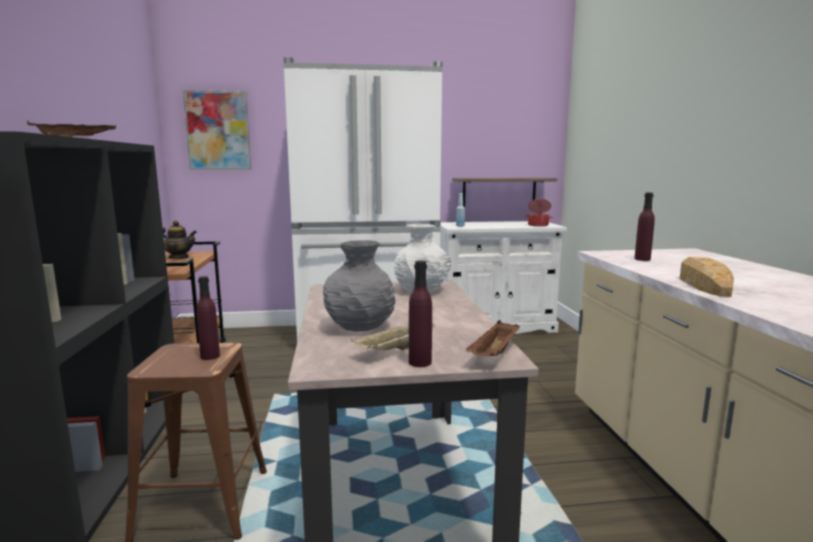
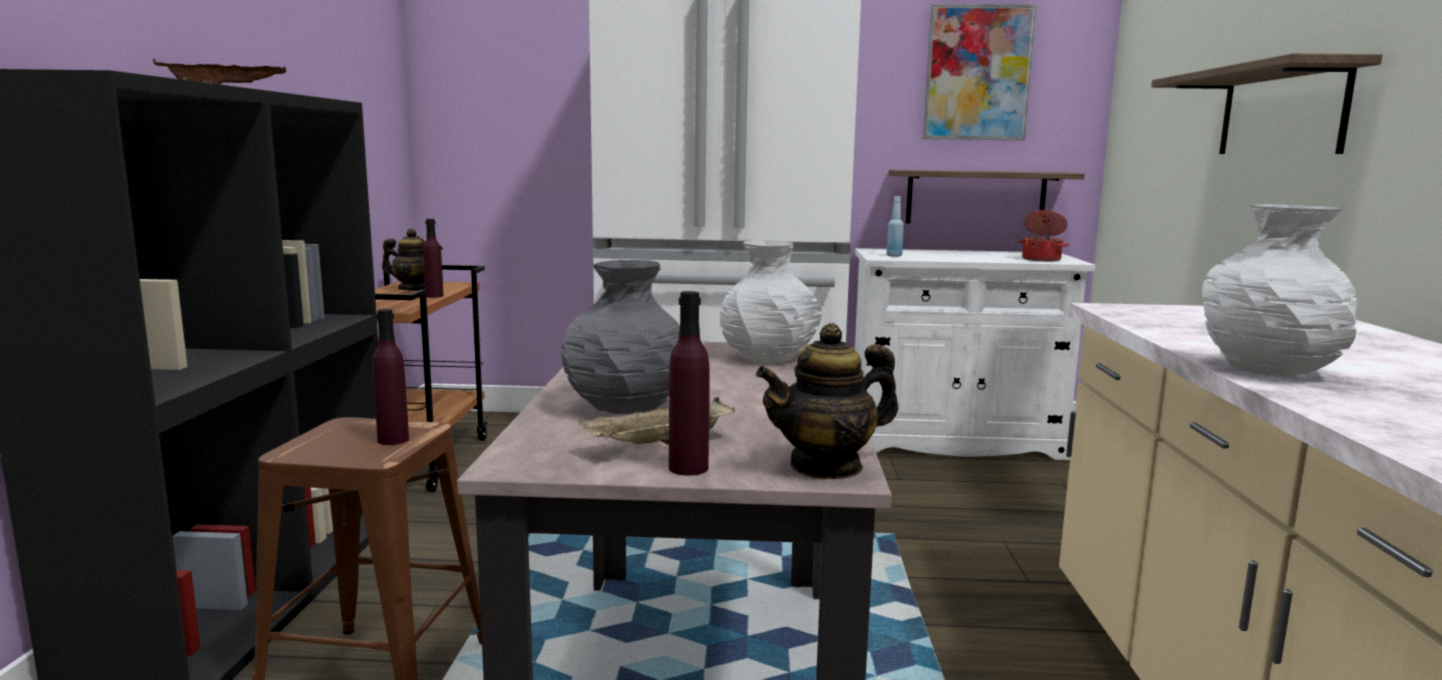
camera: 10 degrees right, 0 degrees up
picture [183,90,251,170] -> picture moved to [923,4,1036,141]
brown tray [466,320,520,356] -> teapot [756,323,898,479]
purple bottle [634,193,655,261] -> purple bottle moved to [423,219,443,298]
bread [680,257,734,297] -> white vase [1202,204,1357,377]
none -> shelf [1151,53,1382,154]

